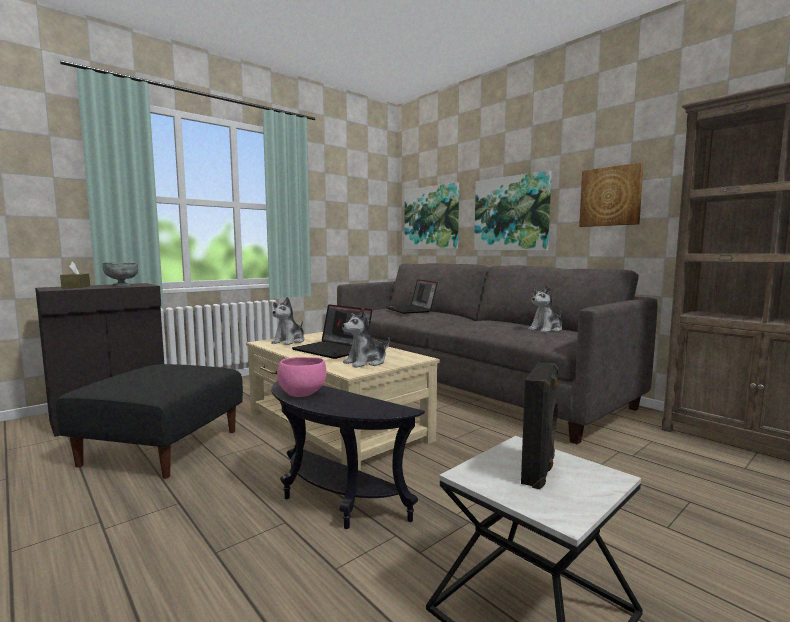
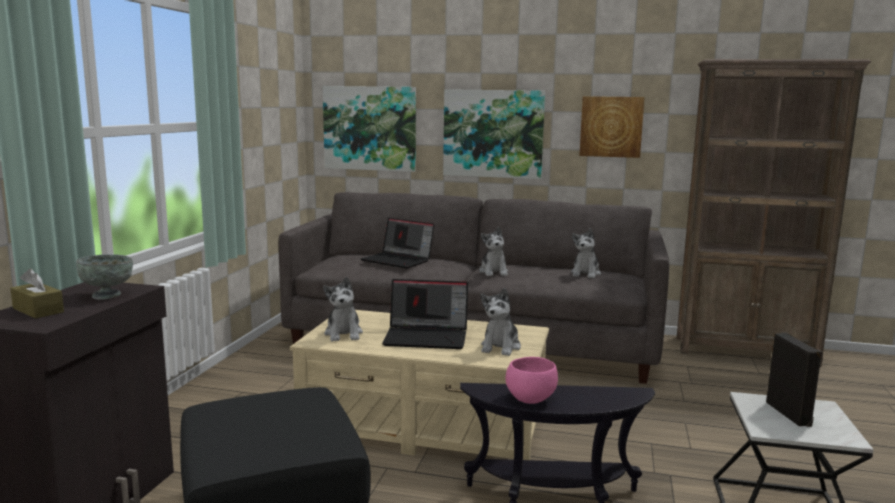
camera: 35 degrees left, 5 degrees up
none -> plush toy [479,227,508,276]

